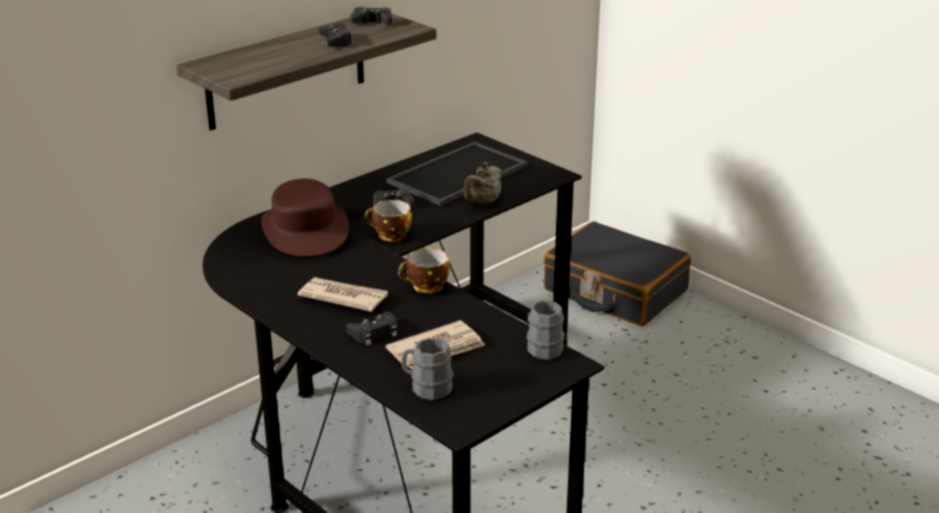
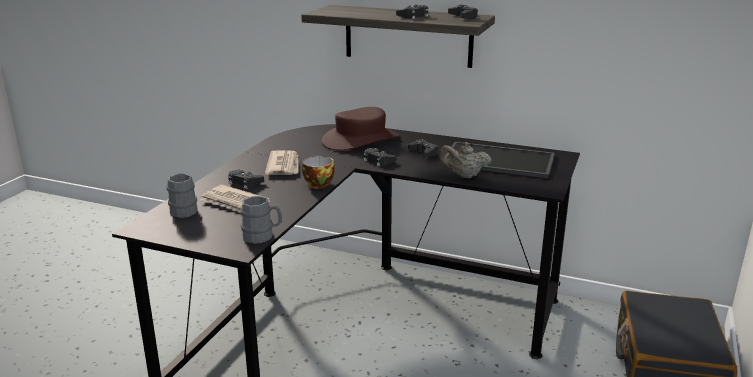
camera: 65 degrees right, 5 degrees down
cup [364,200,412,242] -> black game controller [364,148,396,166]

